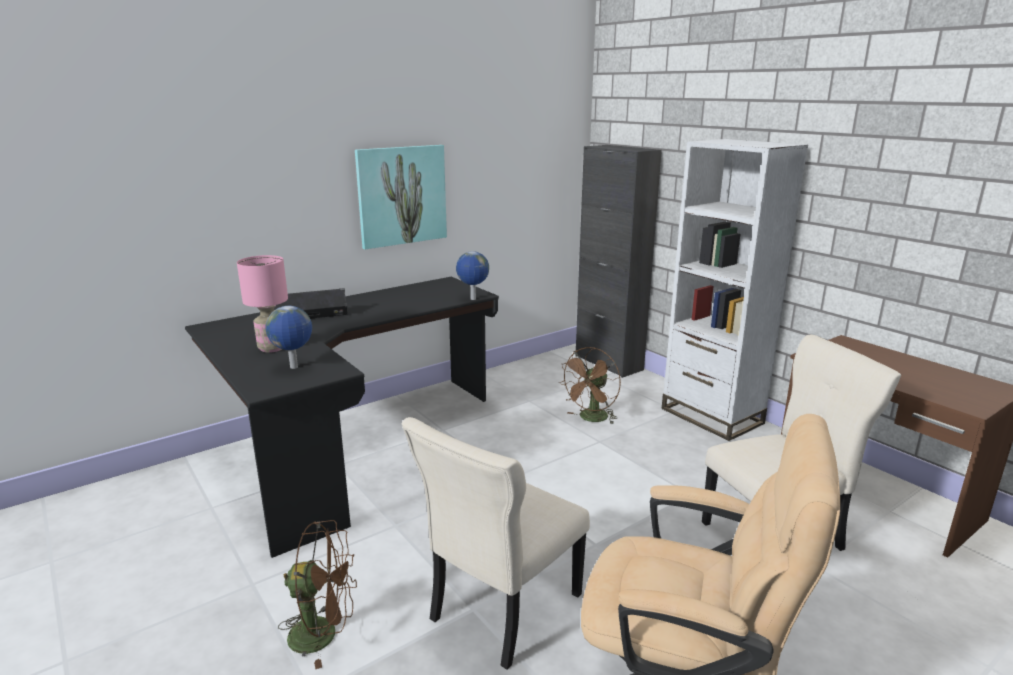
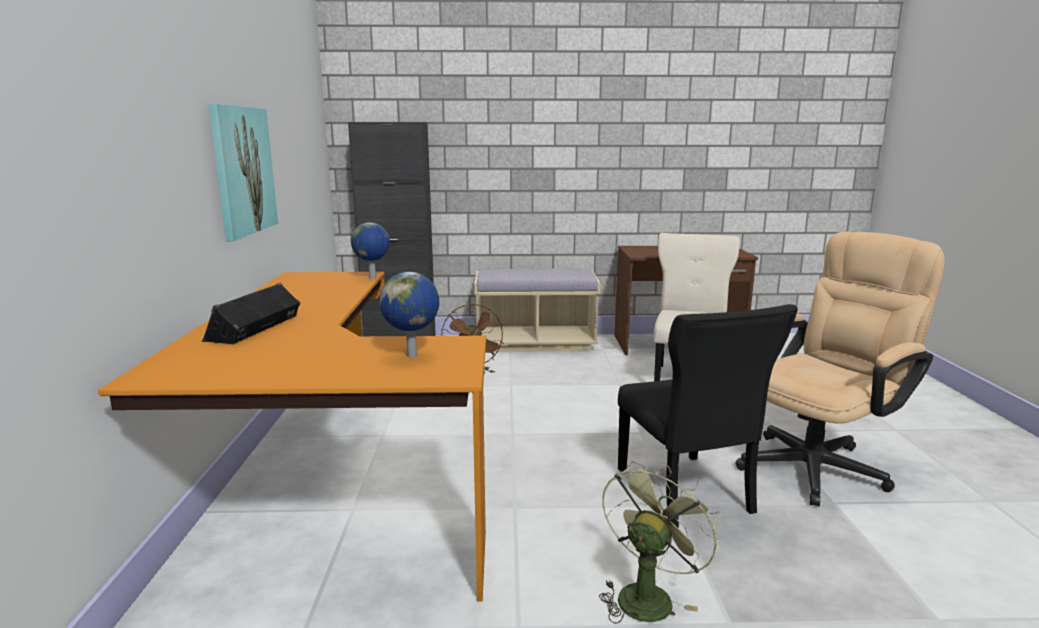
camera: 55 degrees left, 5 degrees down
black desk [185,277,499,558] -> orange desk [98,272,486,602]
pink table lamp [237,255,288,353] -> none
brown fan [278,520,357,669] -> green fan [599,461,720,624]
beige chair [402,417,590,670] -> black chair [618,304,798,528]
white bookcase [662,139,808,441] -> beige bench [474,268,601,352]

